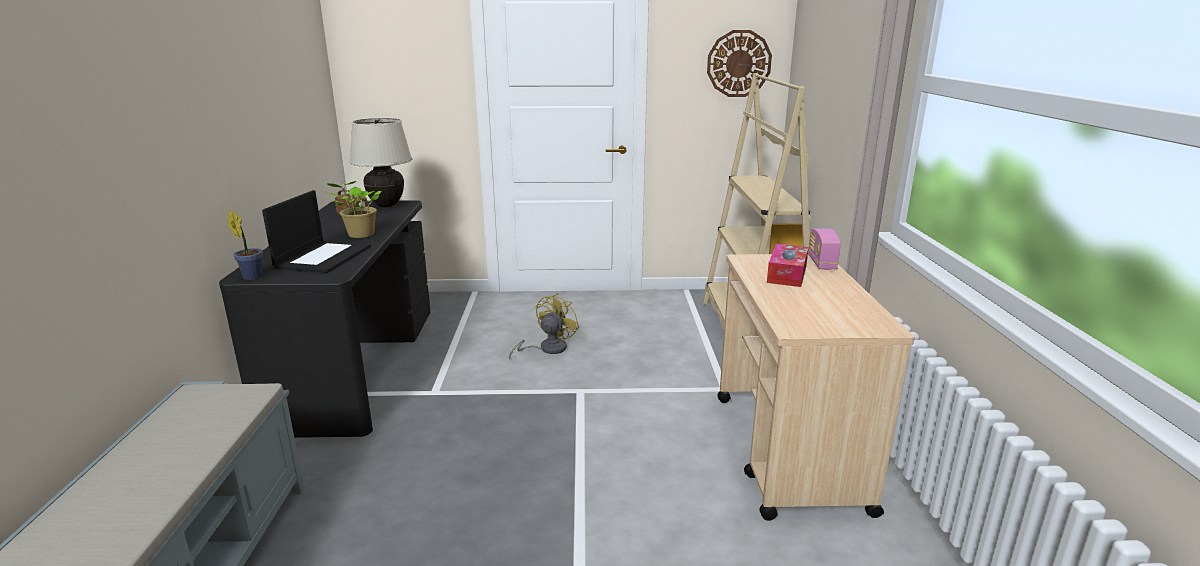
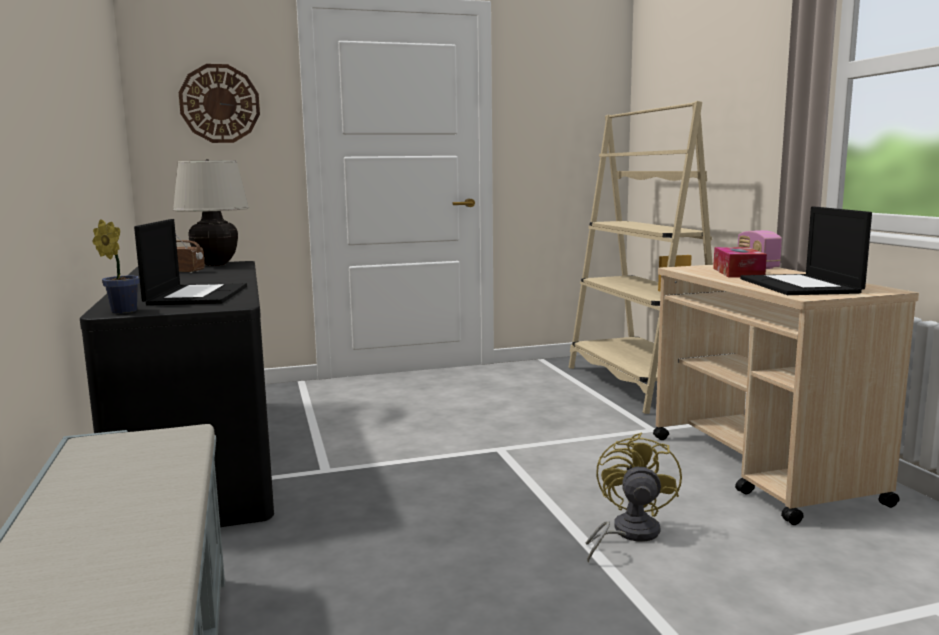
camera: 15 degrees left, 10 degrees down
potted plant [324,181,381,238] -> none
yellow fan [509,293,580,359] -> yellow fan moved to [586,432,682,563]
wall clock [707,30,772,97] -> wall clock moved to [179,64,260,143]
none -> laptop [740,206,872,295]

